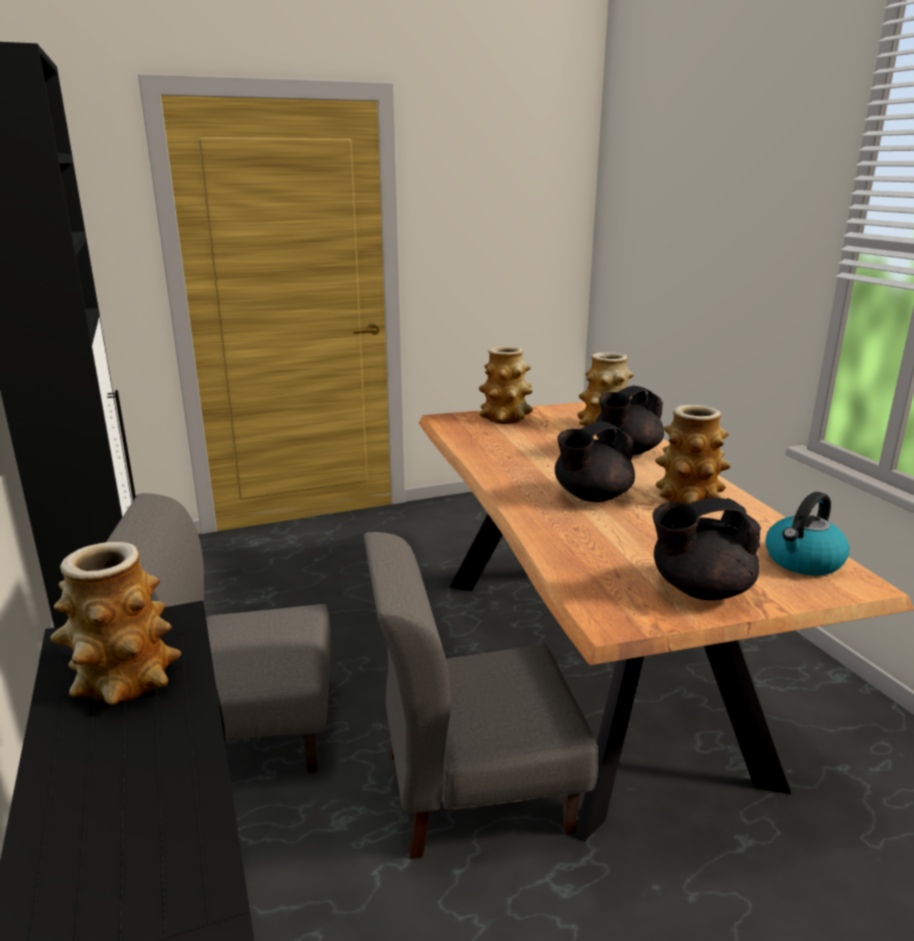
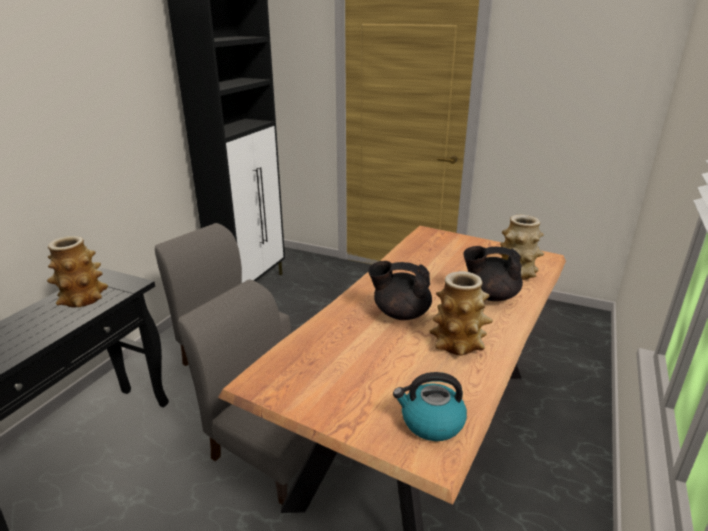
camera: 45 degrees right, 5 degrees up
vase [479,346,533,424] -> none
black teapot [652,498,761,600] -> none

